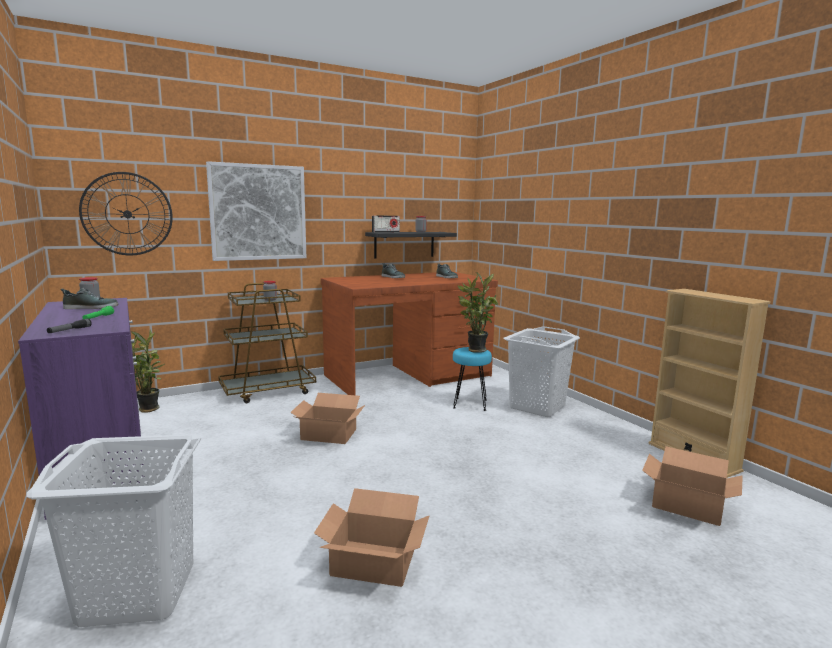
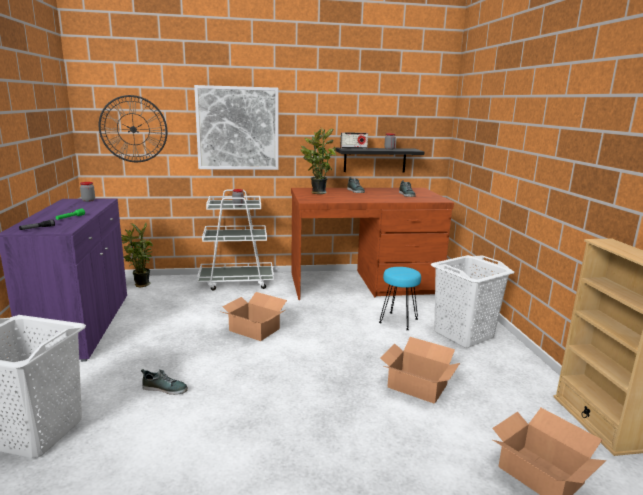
camera: 20 degrees right, 5 degrees up
shoe [60,288,118,309] -> shoe moved to [141,369,188,395]
brown cart [218,283,316,403] -> white cart [197,190,274,290]
cardboard box [314,488,430,587] -> cardboard box moved to [381,337,460,404]
potted plant [457,272,498,353] -> potted plant moved to [300,128,336,194]

